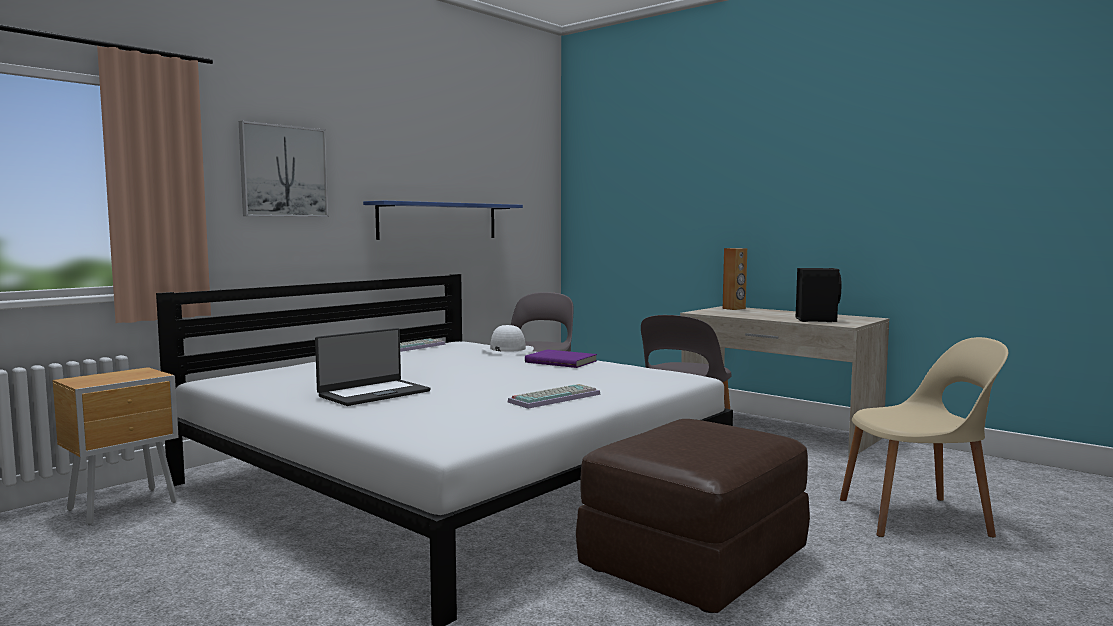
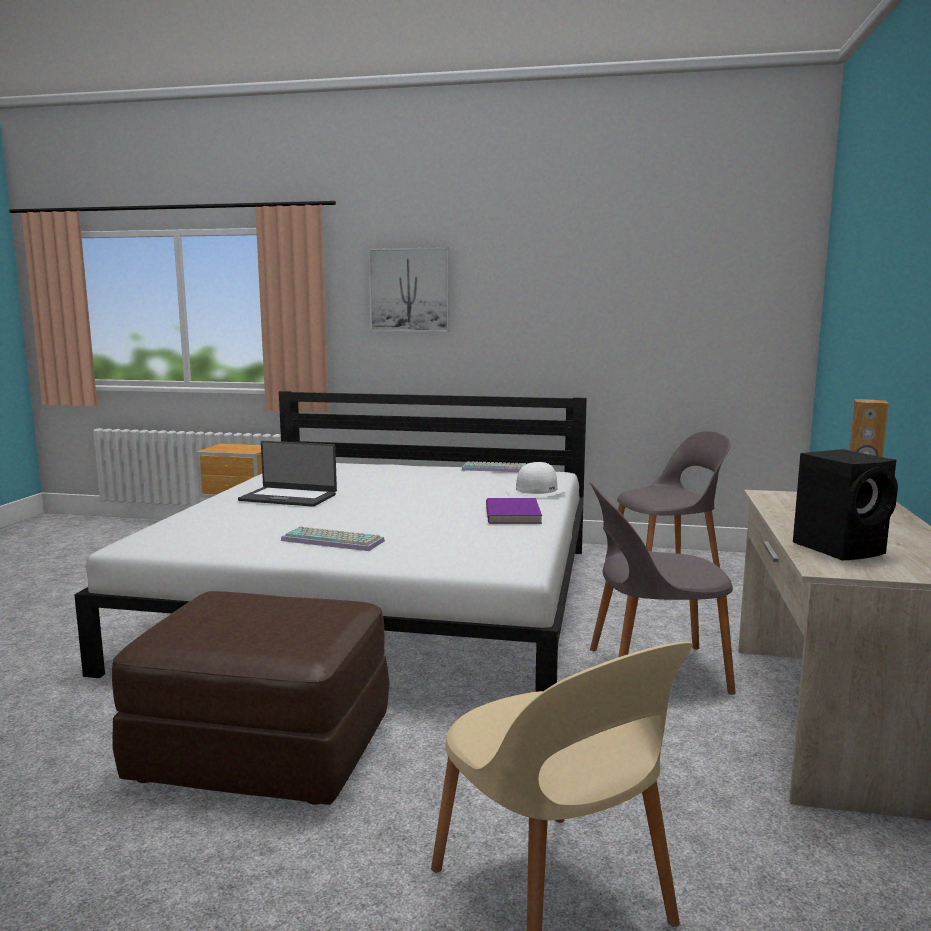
camera: 60 degrees right, 5 degrees up
blue shelf [363,201,523,240] -> none

